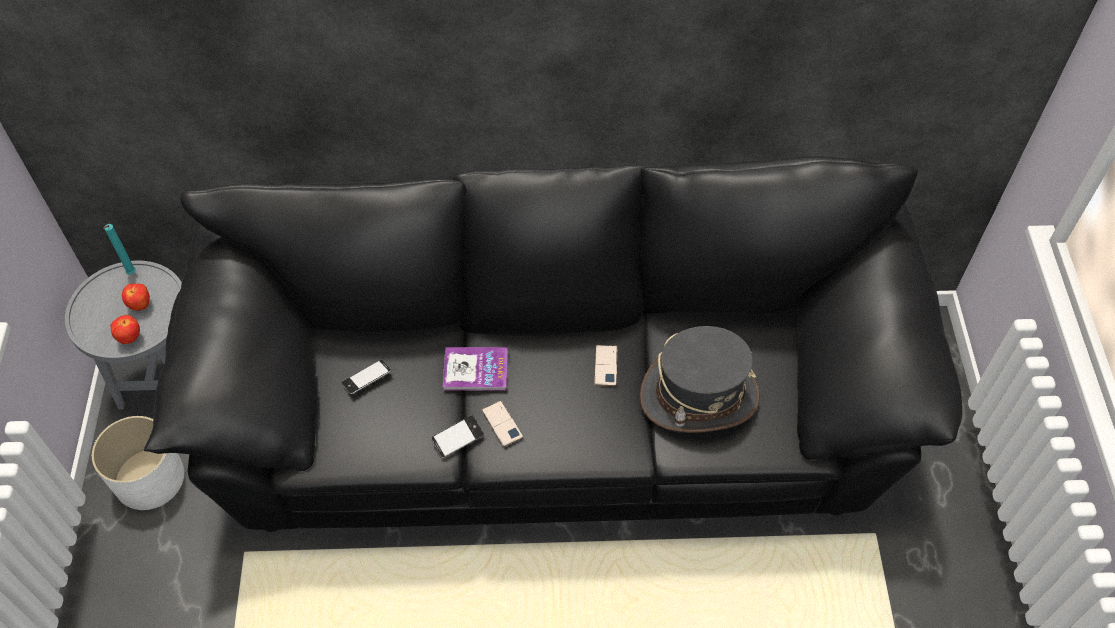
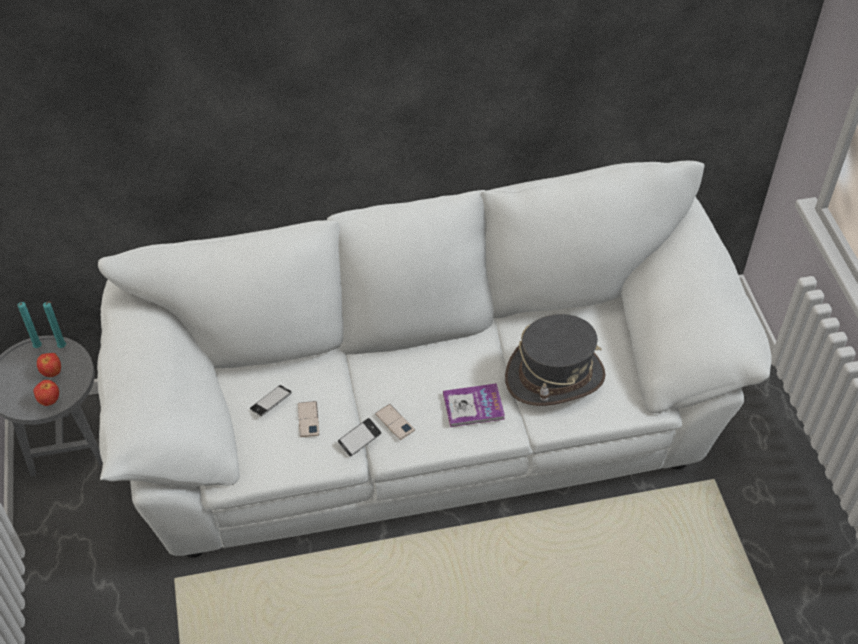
camera: 10 degrees left, 5 degrees down
white planter [92,416,184,510] -> none
black sofa [144,156,962,532] -> white sofa [97,161,772,558]
book [443,347,508,391] -> book moved to [443,383,505,427]
phone [594,345,618,386] -> phone moved to [298,401,319,437]
none -> turquoise candle [43,301,66,348]

